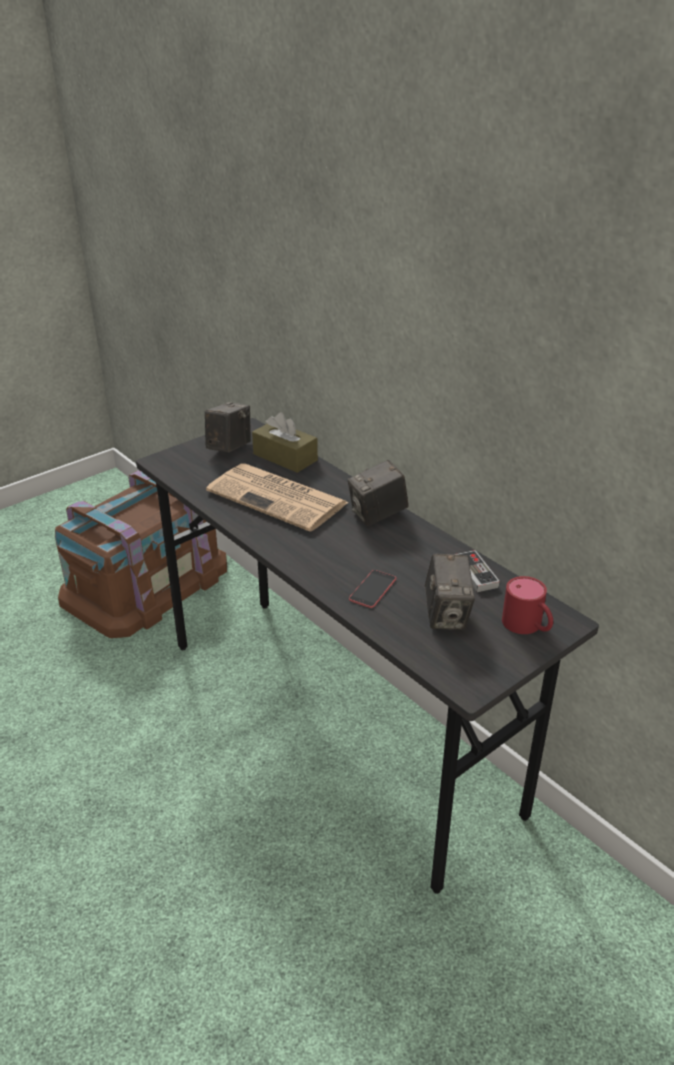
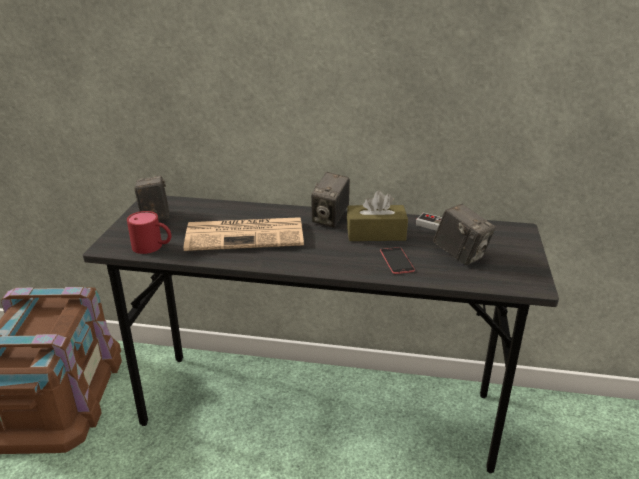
camera: 40 degrees left, 5 degrees down
brown tissue box [252,412,318,473] -> brown tissue box moved to [347,190,408,241]
red mug [502,576,553,634] -> red mug moved to [127,211,171,254]

